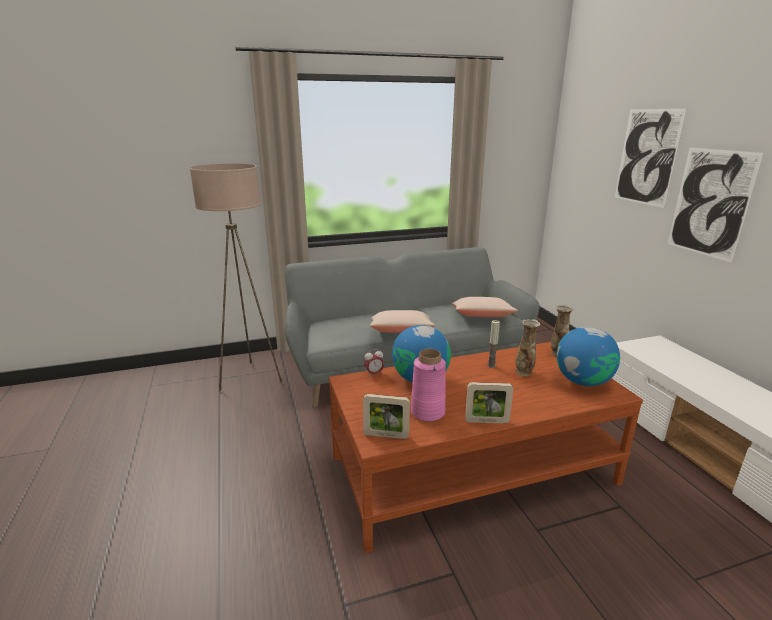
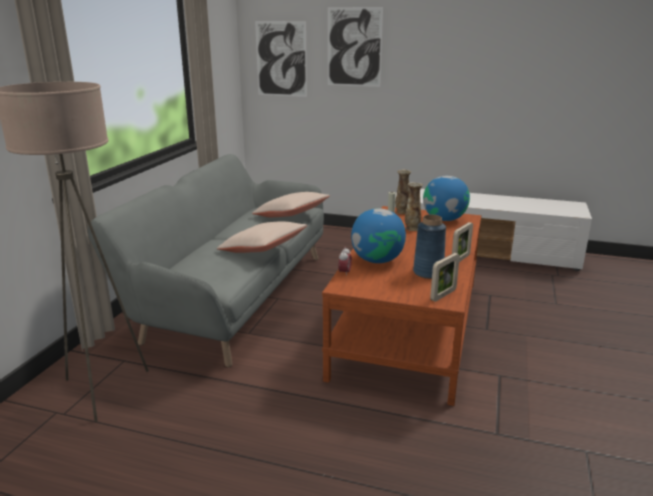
camera: 55 degrees left, 0 degrees up
pink vase [411,349,446,422] -> blue vase [413,214,446,279]
picture [668,148,764,263] -> picture moved to [255,21,307,97]

